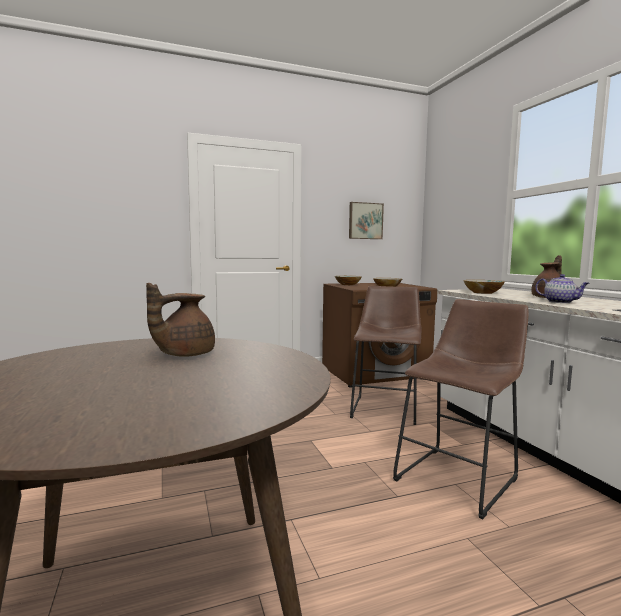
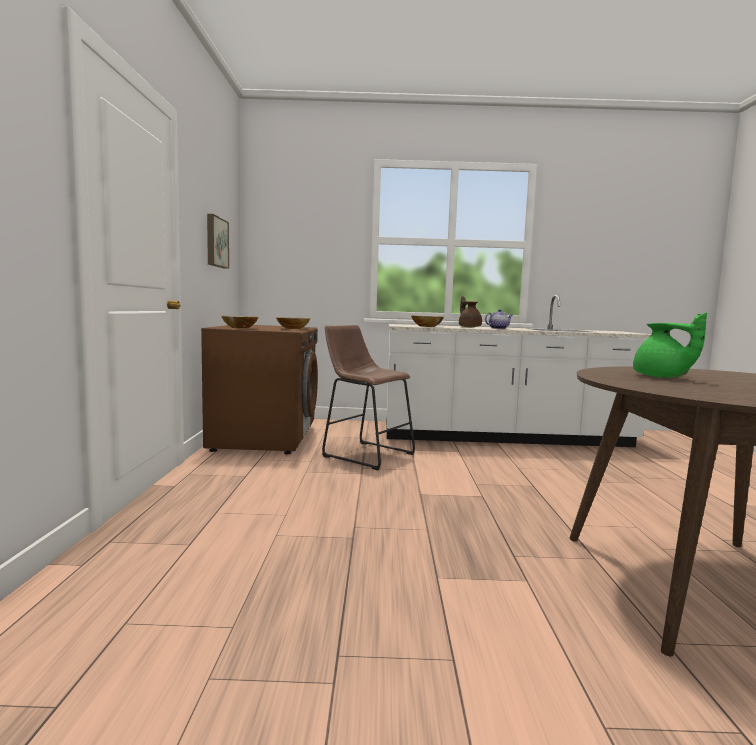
camera: 70 degrees left, 0 degrees up
brown teapot [146,283,215,357] -> green teapot [633,312,707,378]
brown stool [393,299,529,519] -> none

